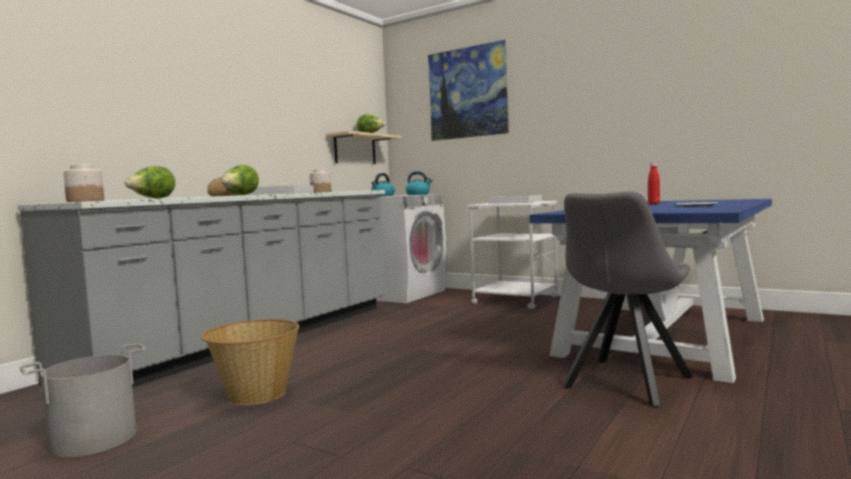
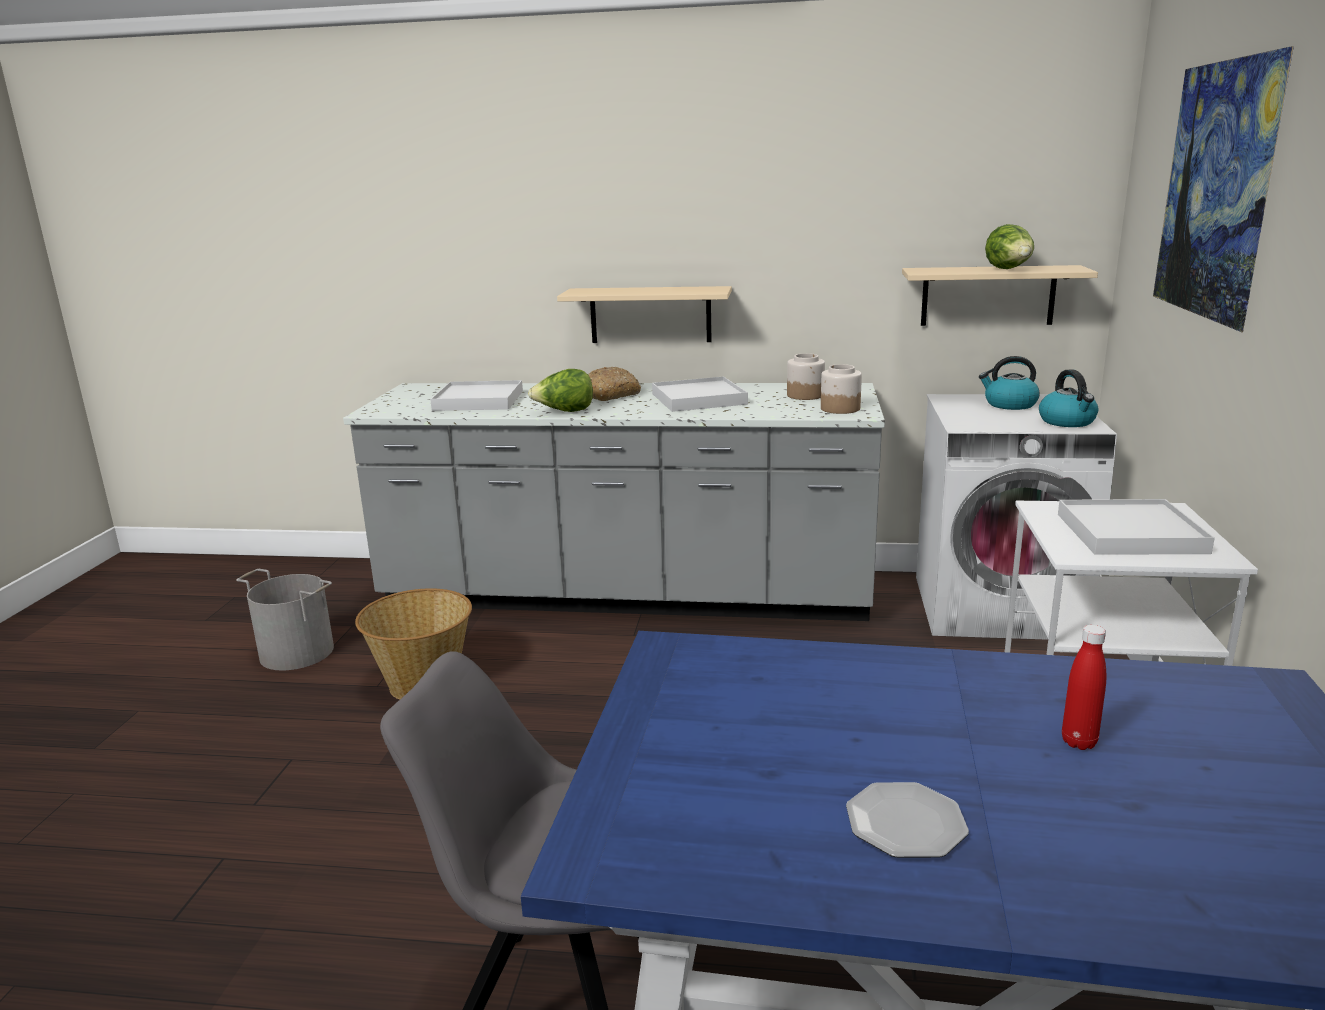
camera: 65 degrees right, 15 degrees up
jar [63,165,104,202] -> jar moved to [821,364,862,414]
lettuce [124,166,175,199] -> white tray [430,380,523,411]
none -> beige shelf [557,286,732,343]

